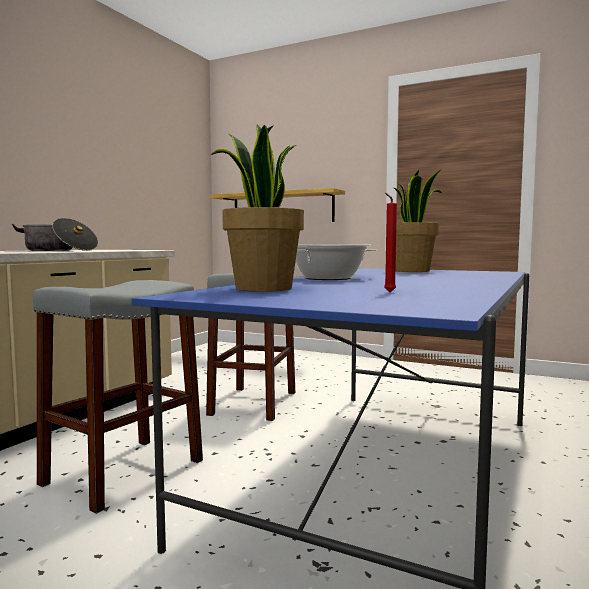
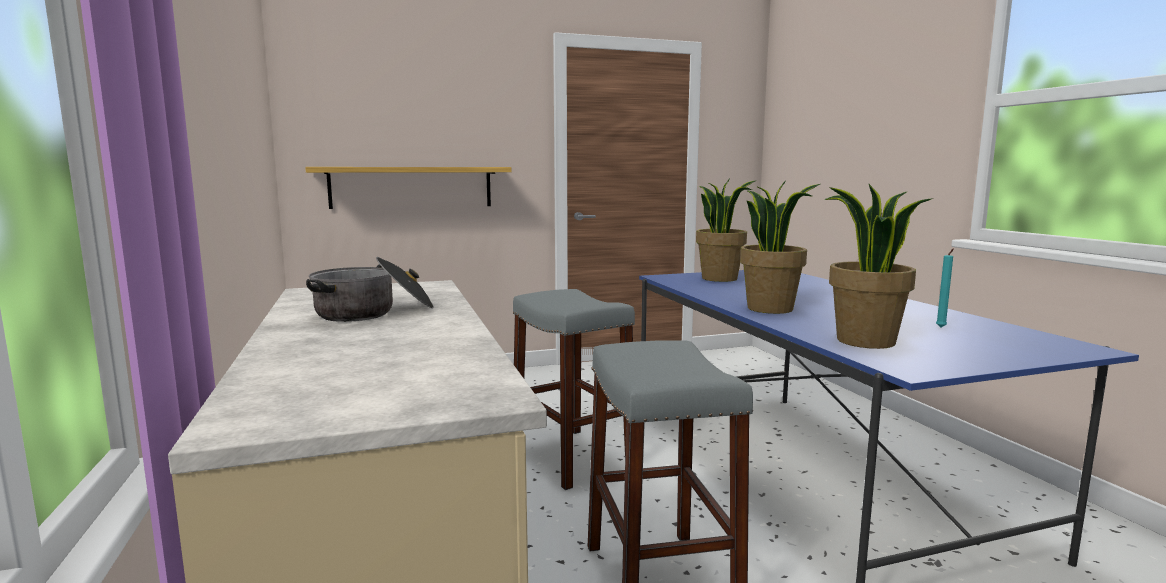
camera: 45 degrees left, 5 degrees up
cooking pot [295,245,376,280] -> potted plant [740,181,820,314]
red candle [384,193,397,292] -> turquoise candle [936,249,954,327]

